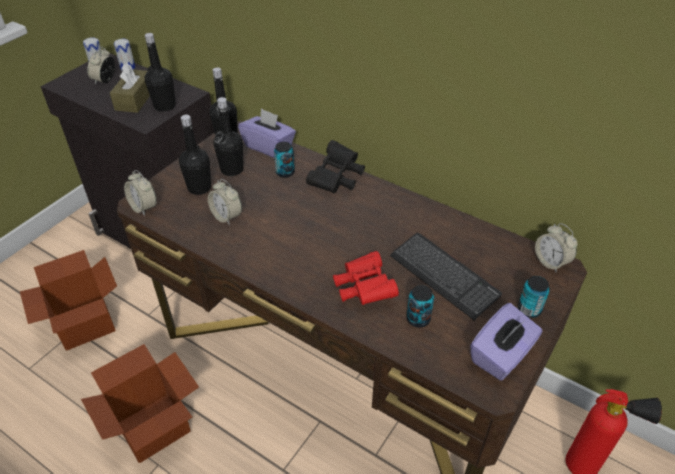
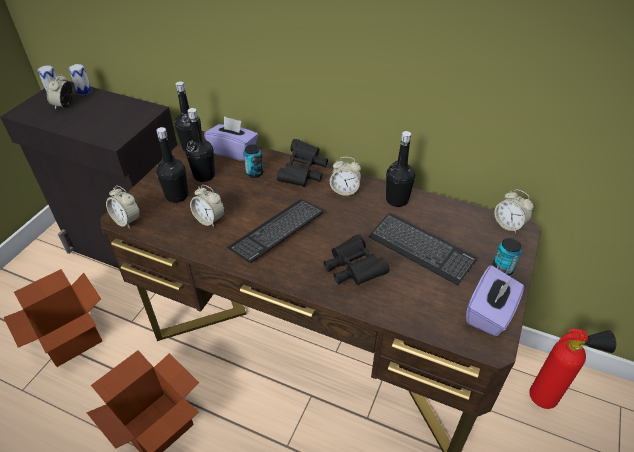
camera: 10 degrees left, 0 degrees up
brown tissue box [110,63,150,113] -> none
black bottle [145,33,176,112] -> black bottle moved to [386,131,415,207]
red binoculars [333,251,399,305] -> black binoculars [324,234,390,285]
can [407,285,434,327] -> none
none -> keyboard [227,199,324,263]
none -> alarm clock [330,157,361,196]

